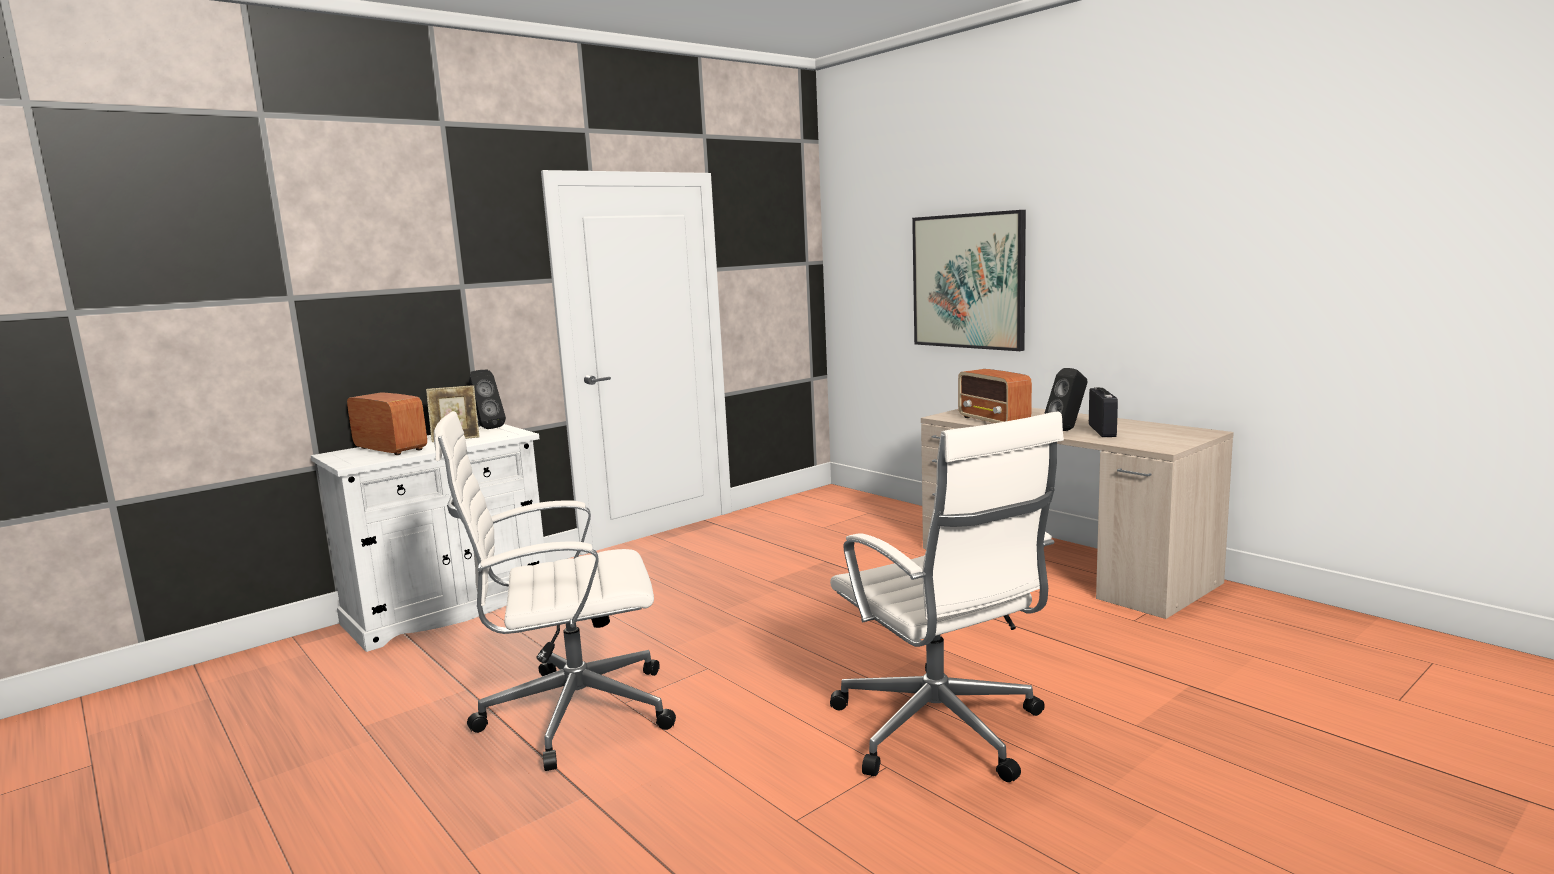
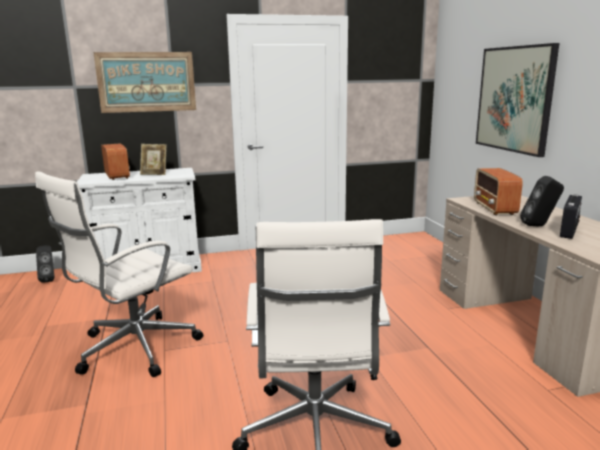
camera: 25 degrees right, 5 degrees up
white office chair [434,411,676,771] -> white office chair turned 60 degrees counterclockwise [35,171,203,377]
black speaker [469,370,506,429] -> black speaker moved to [36,245,54,283]
none -> picture [93,52,196,113]

